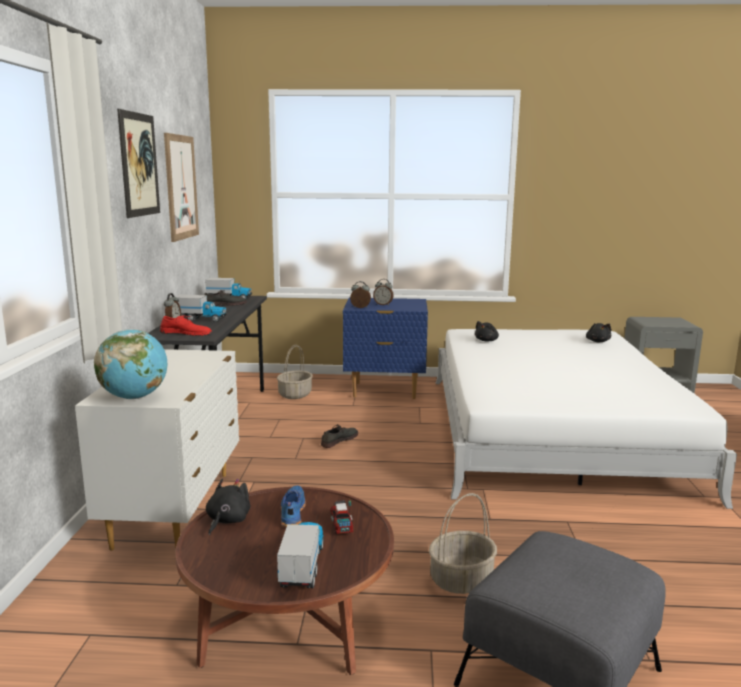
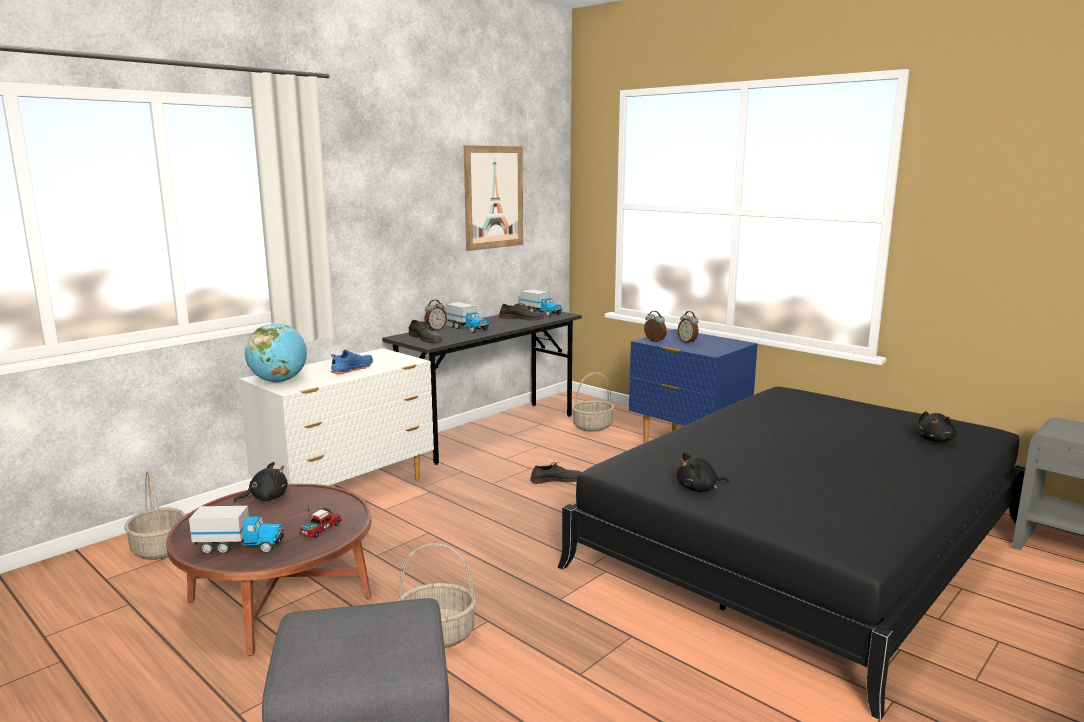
camera: 40 degrees right, 0 degrees up
picture [117,109,160,218] -> none
red shoe [160,316,212,336] -> grey shoe [409,320,442,343]
toy truck [277,522,324,588] -> toy truck turned 45 degrees clockwise [189,506,285,554]
blue shoe [281,486,306,527] -> blue shoe moved to [331,350,373,374]
white bed [436,329,737,509] -> black bed [557,387,1025,720]
black plush toy [475,321,499,341] -> black plush toy moved to [676,452,729,492]
none -> basket [125,471,186,560]

